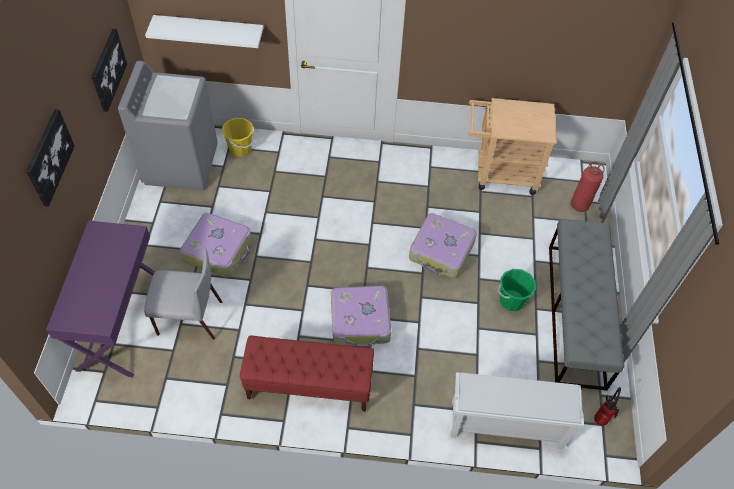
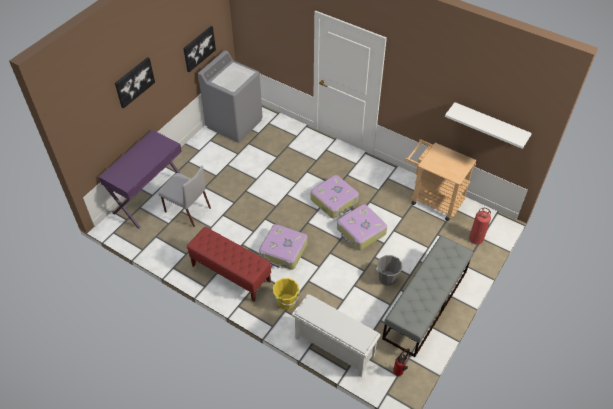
camera: 30 degrees right, 5 degrees down
white shelf [145,15,264,48] -> white shelf moved to [445,102,532,149]
suitcase [180,213,252,278] -> suitcase moved to [310,175,359,219]
yellow bucket [222,118,255,157] -> yellow bucket moved to [273,278,300,309]
green bucket [498,269,536,311] -> grey bucket [376,255,403,286]

